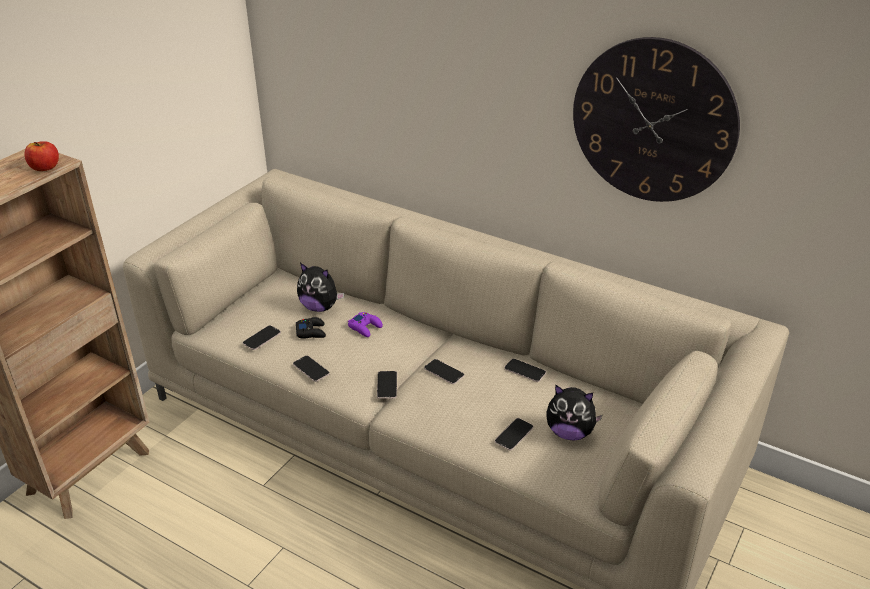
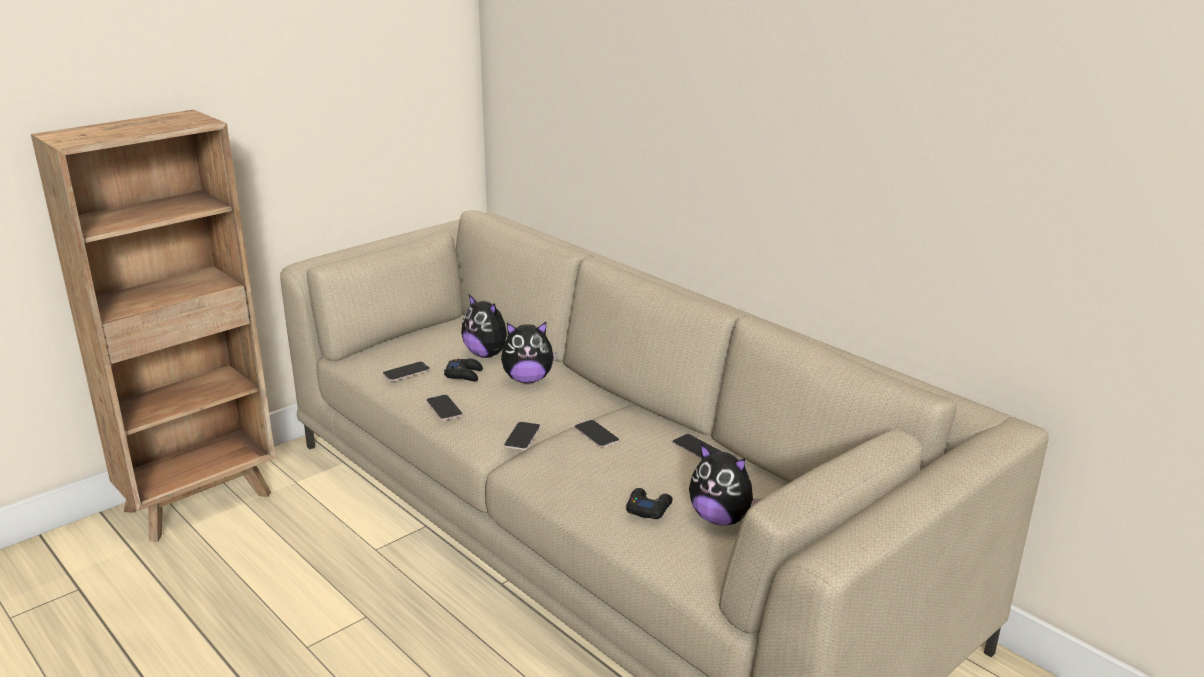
camera: 15 degrees right, 10 degrees down
apple [25,141,59,171] -> none
purple game controller [348,312,383,337] -> plush toy [501,322,557,383]
phone [495,418,534,450] -> black game controller [626,488,673,519]
wall clock [573,37,740,202] -> none

